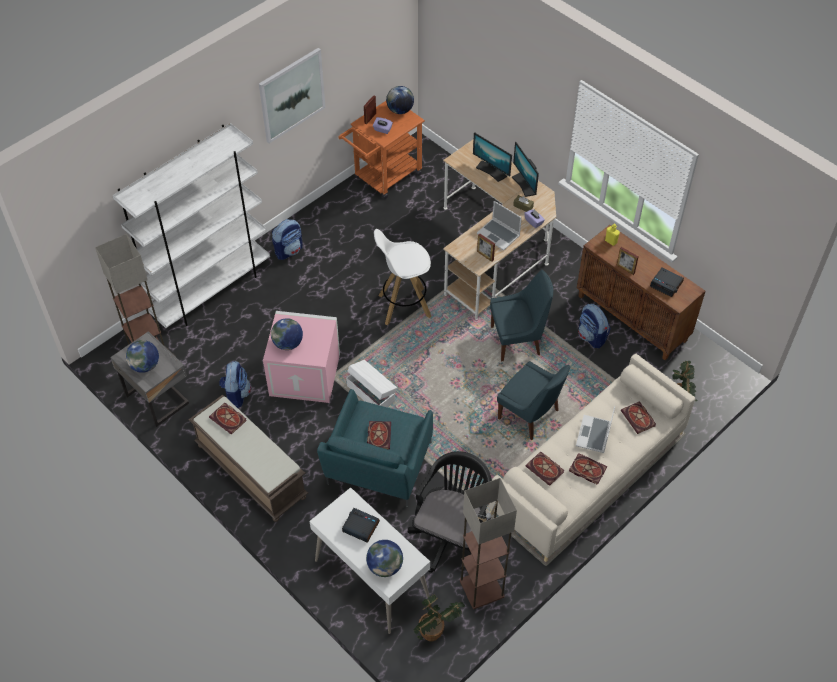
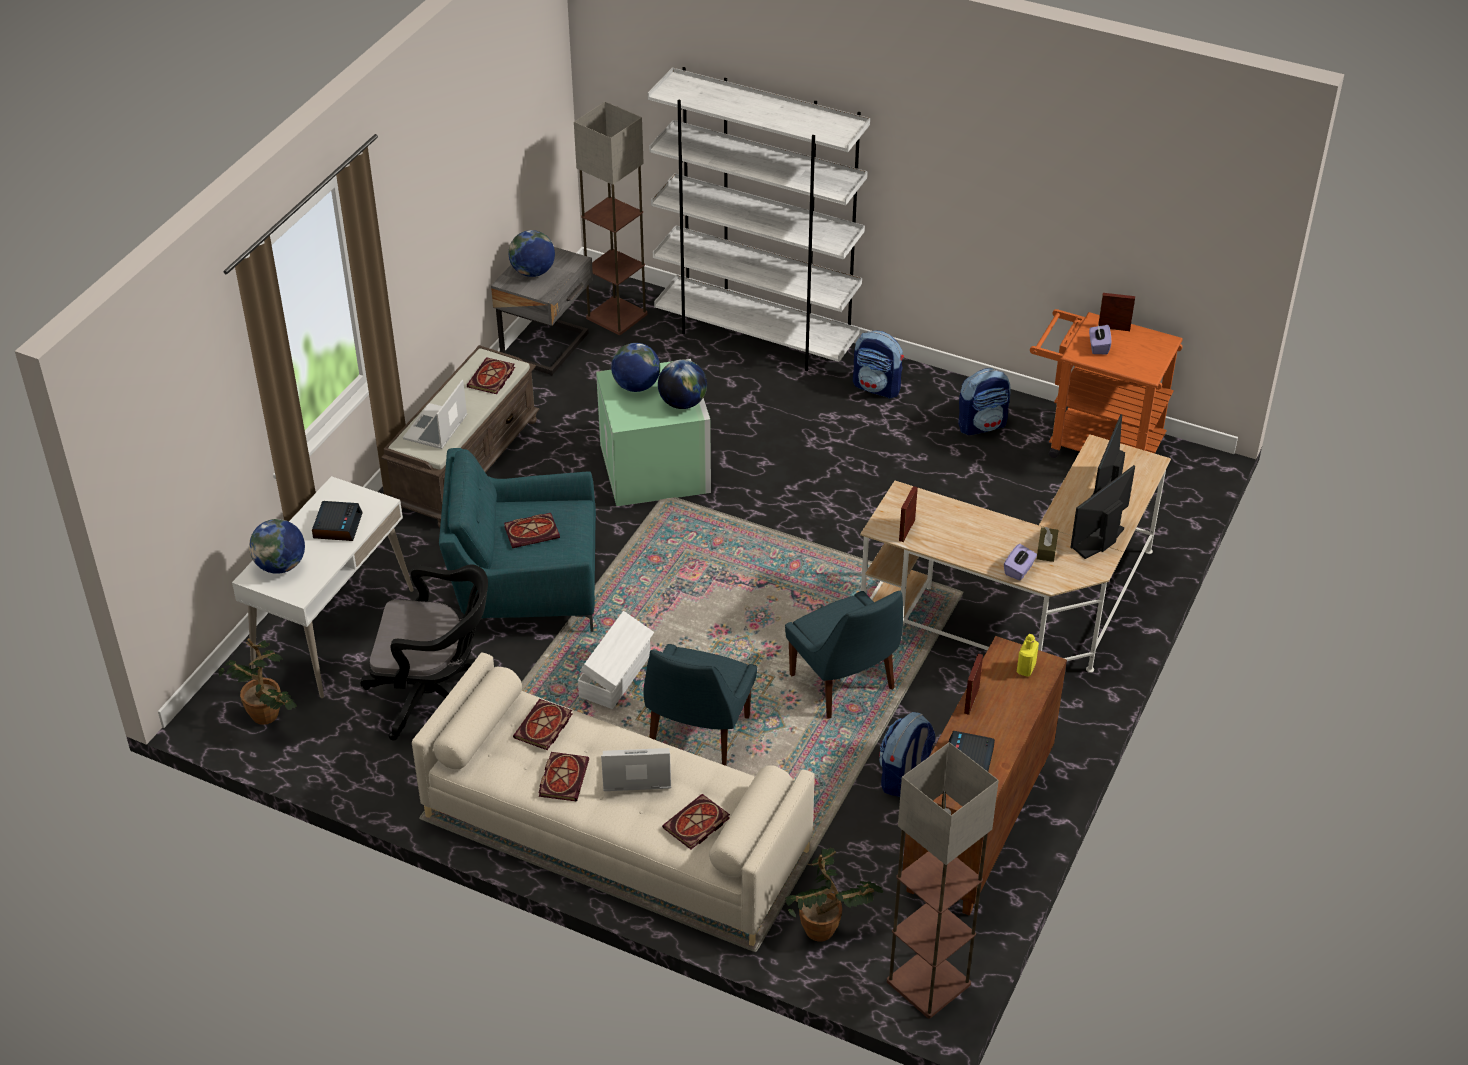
camera: 70 degrees right, 10 degrees down
backpack [219,361,251,408] -> backpack moved to [958,368,1011,435]
picture [259,48,326,143] -> none
pink storage box [263,311,340,403] -> green storage box [596,359,711,507]
white storage box [346,360,397,407] -> white storage box moved to [578,611,654,709]
white stool [374,229,431,325] -> none
globe [386,86,414,114] -> globe moved to [658,359,707,409]
floor lamp [460,478,517,609] -> floor lamp moved to [887,742,999,1019]
laptop [477,201,522,251] -> laptop moved to [403,380,467,449]

